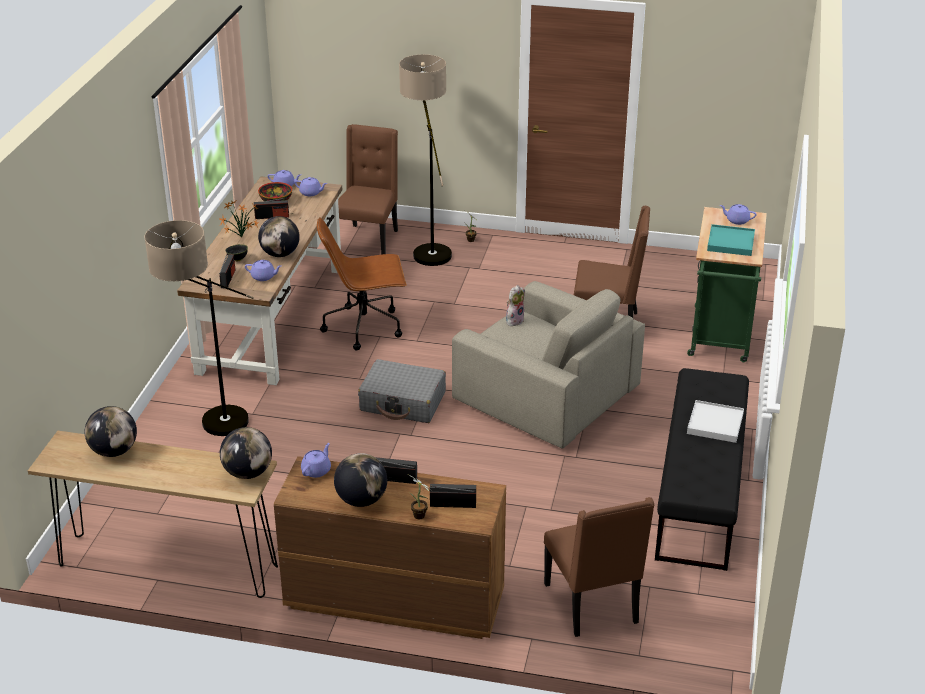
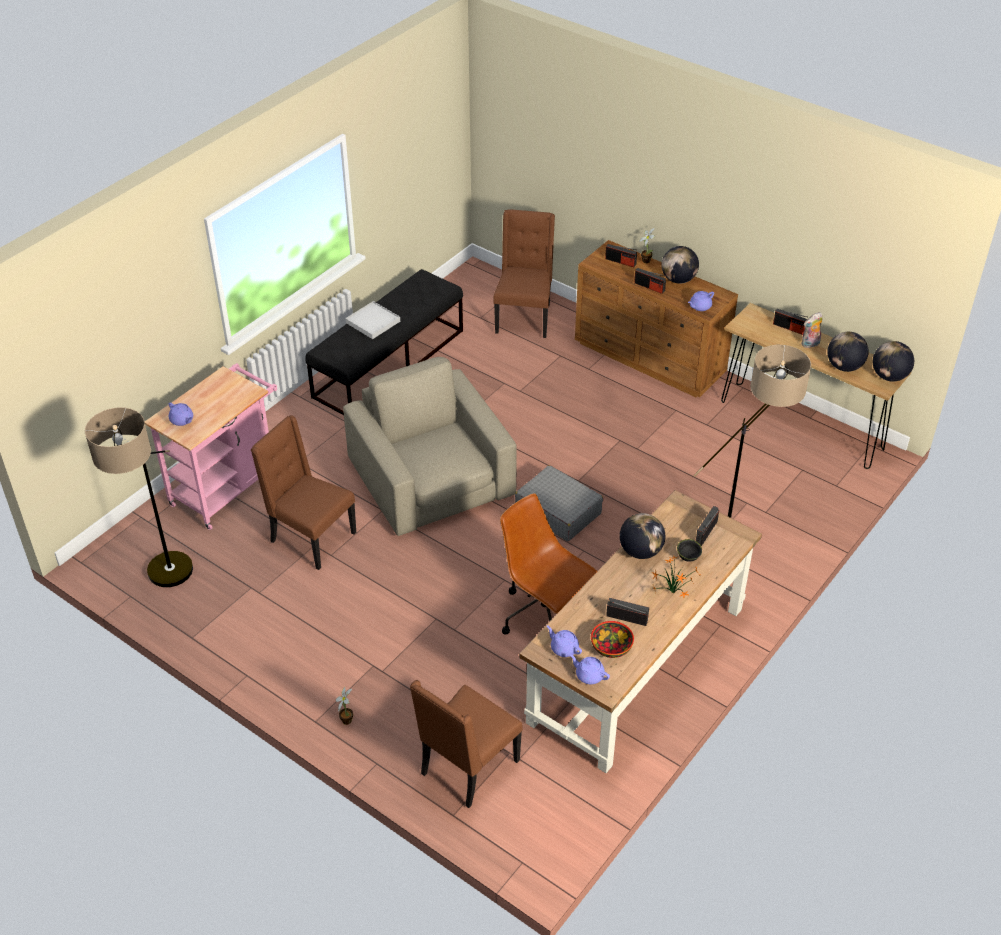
camera: 155 degrees left, 10 degrees up
globe [220,427,272,479] -> globe moved to [873,341,914,382]
purple teapot [245,260,282,281] -> none
brown office chair [317,217,407,350] -> brown office chair turned 150 degrees counterclockwise [500,493,597,635]
floor lamp [399,54,452,266] -> floor lamp moved to [85,408,193,587]
plush toy [506,285,525,326] -> plush toy moved to [802,312,823,348]
green cart [687,207,767,362] -> pink cart [145,363,277,530]
turquoise tray [707,224,755,256] -> none
none -> radio [773,309,807,335]

